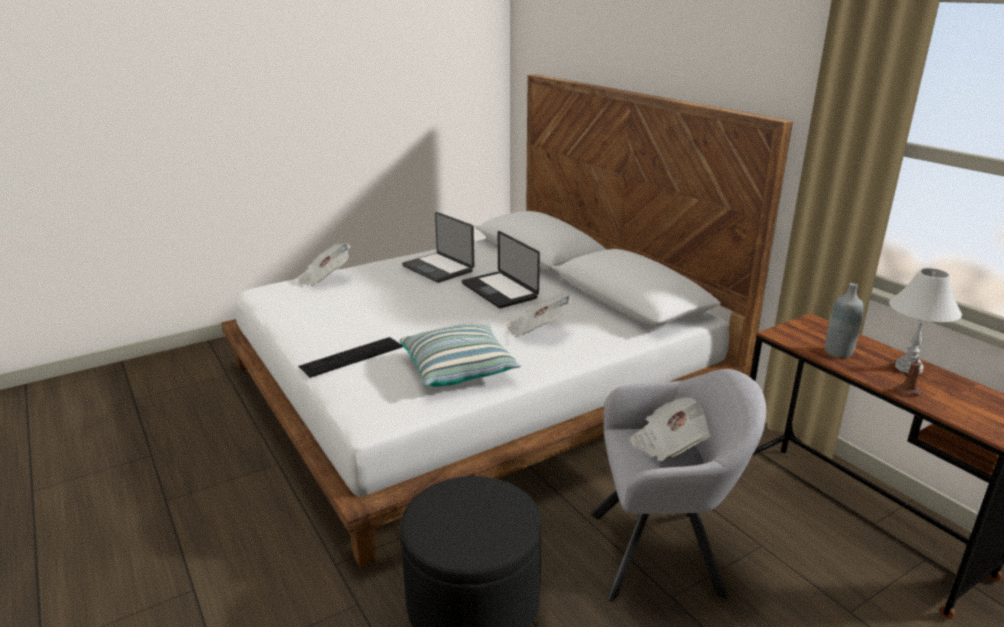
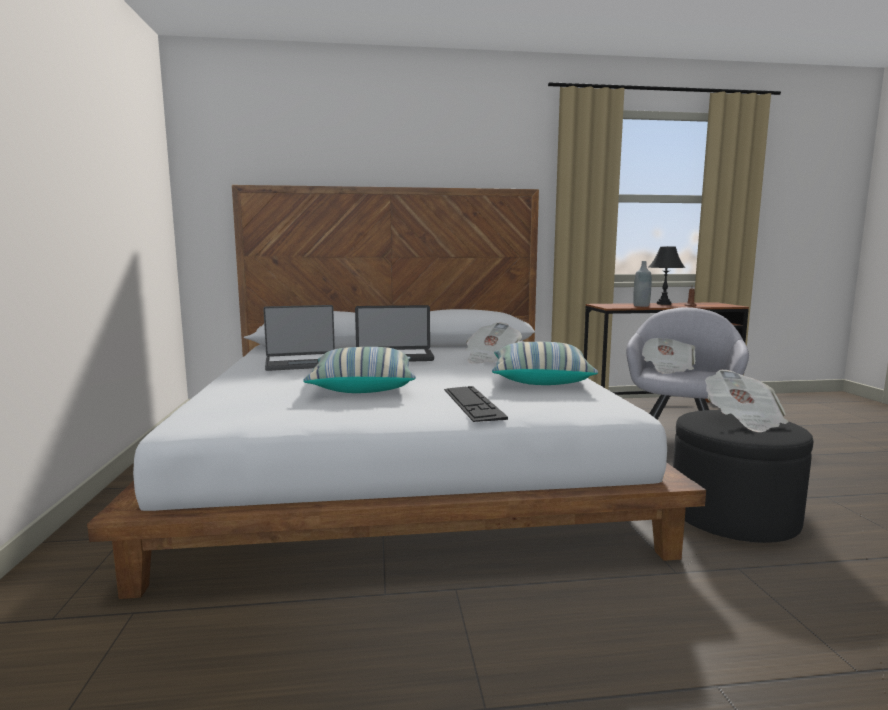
camera: 65 degrees left, 15 degrees down
newspaper [295,243,351,286] -> newspaper moved to [705,370,788,432]
white table lamp [889,268,962,374] -> black table lamp [649,246,685,305]
none -> pillow [303,347,416,393]

